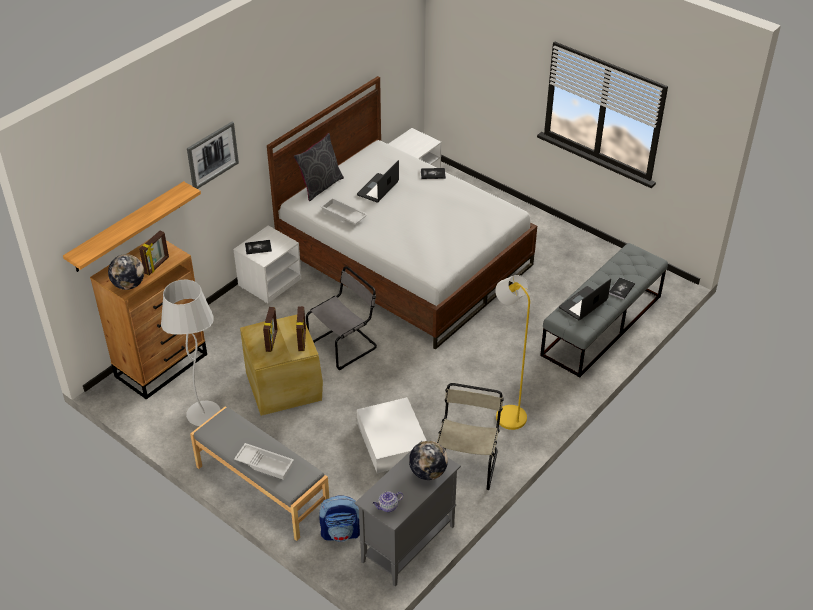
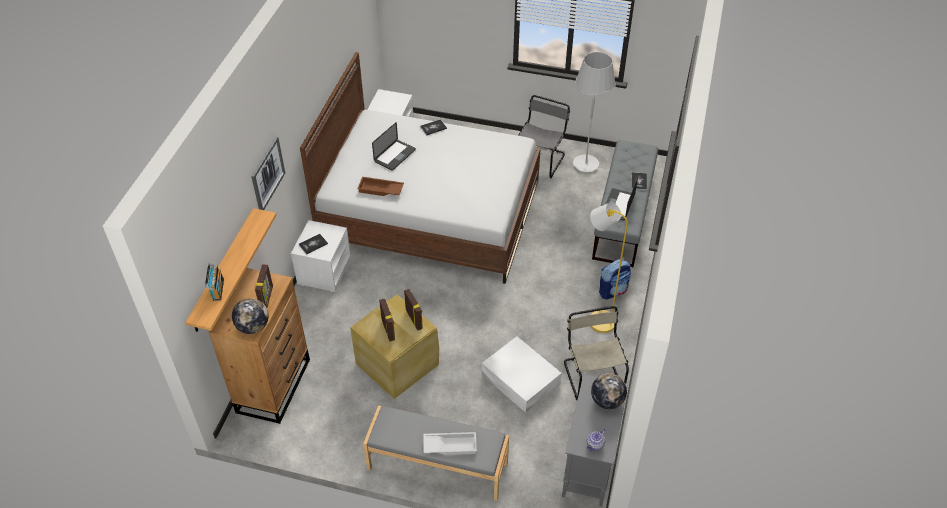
camera: 25 degrees left, 5 degrees up
white floor lamp [161,280,221,426] -> white floor lamp moved to [573,52,616,173]
grey pillow [293,133,344,201] -> none
grey chair [306,266,377,370] -> grey chair moved to [518,95,570,178]
backpack [319,495,360,542] -> backpack moved to [599,259,631,300]
white tray [320,197,368,224] -> brown tray [357,177,404,196]
laptop [357,160,399,203] -> laptop turned 150 degrees counterclockwise [372,122,416,171]
none -> radio [205,263,224,301]

